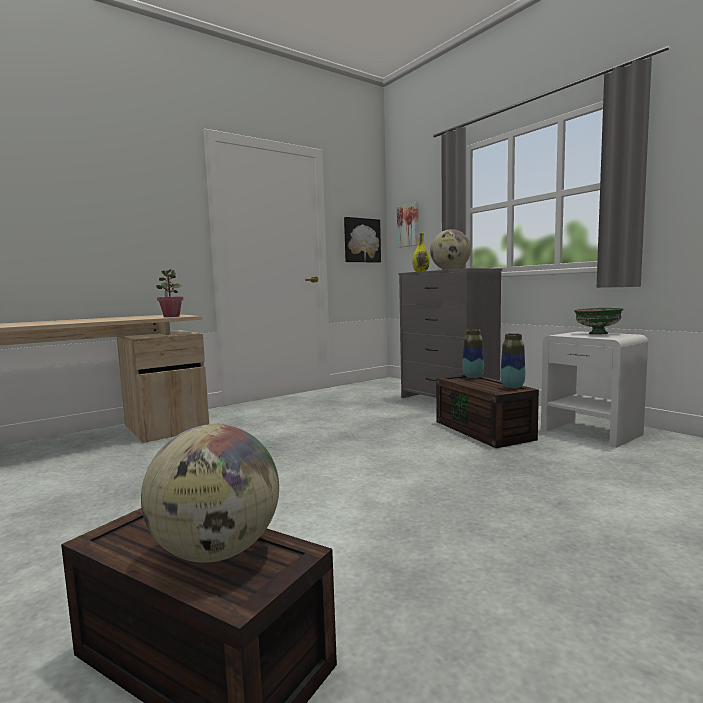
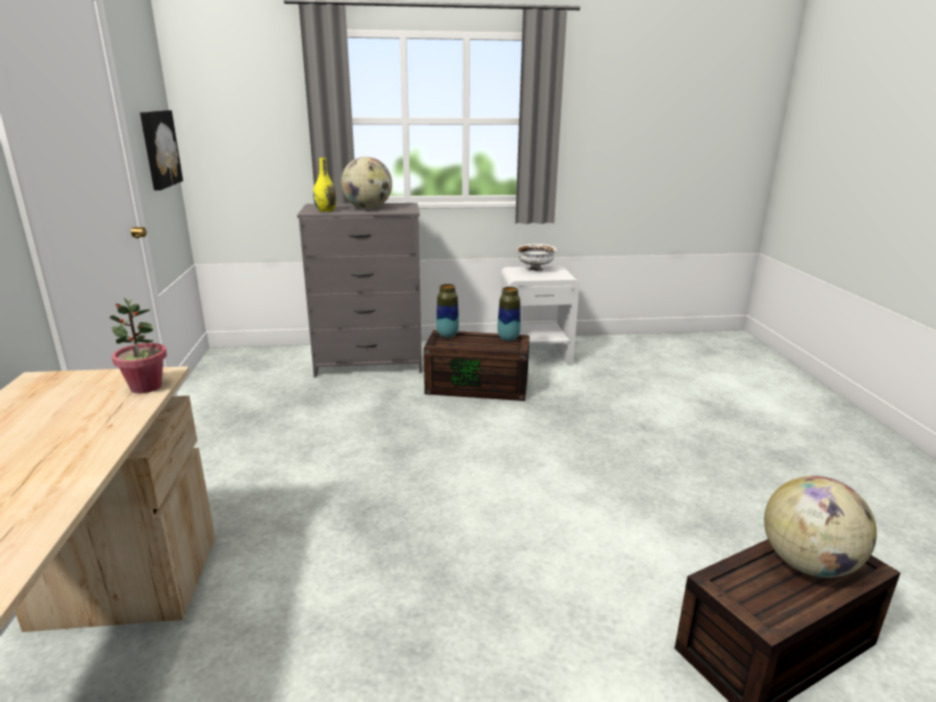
camera: 60 degrees left, 15 degrees up
picture [397,202,419,248] -> none
green bowl [574,308,623,334] -> white bowl [517,244,556,272]

